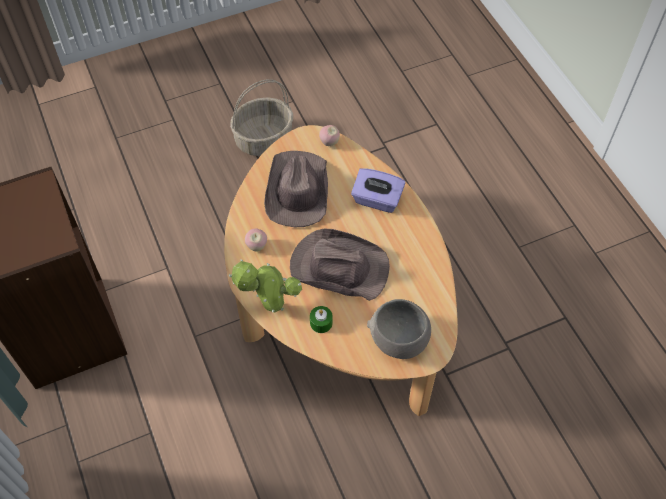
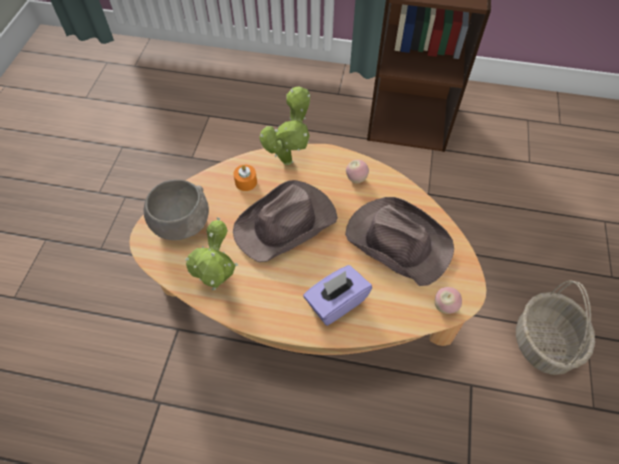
camera: 125 degrees right, 0 degrees up
green candle [310,306,333,333] -> orange candle [233,165,257,191]
none -> potted plant [185,217,238,290]

